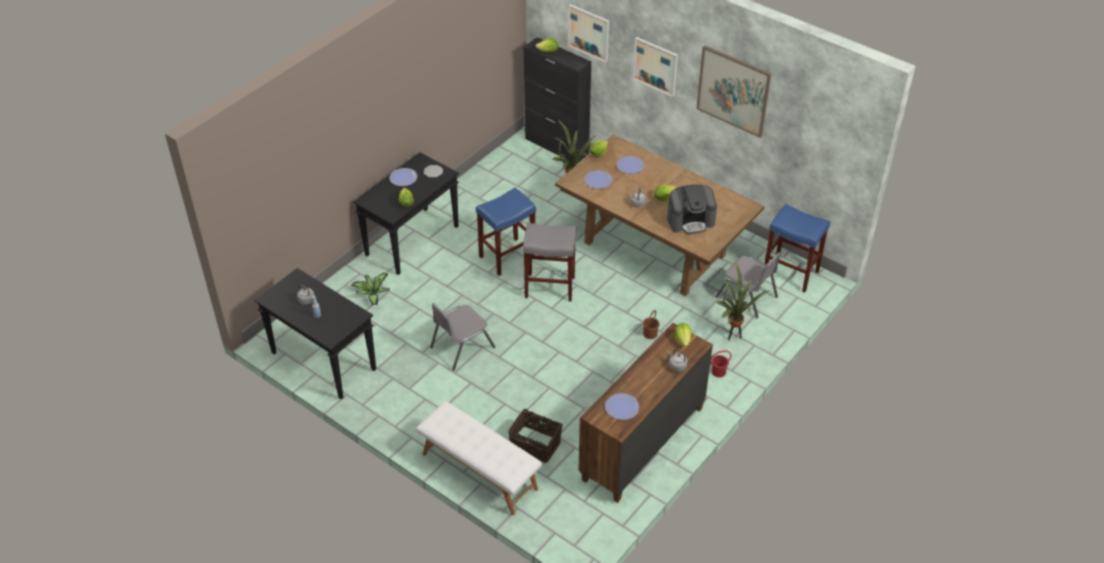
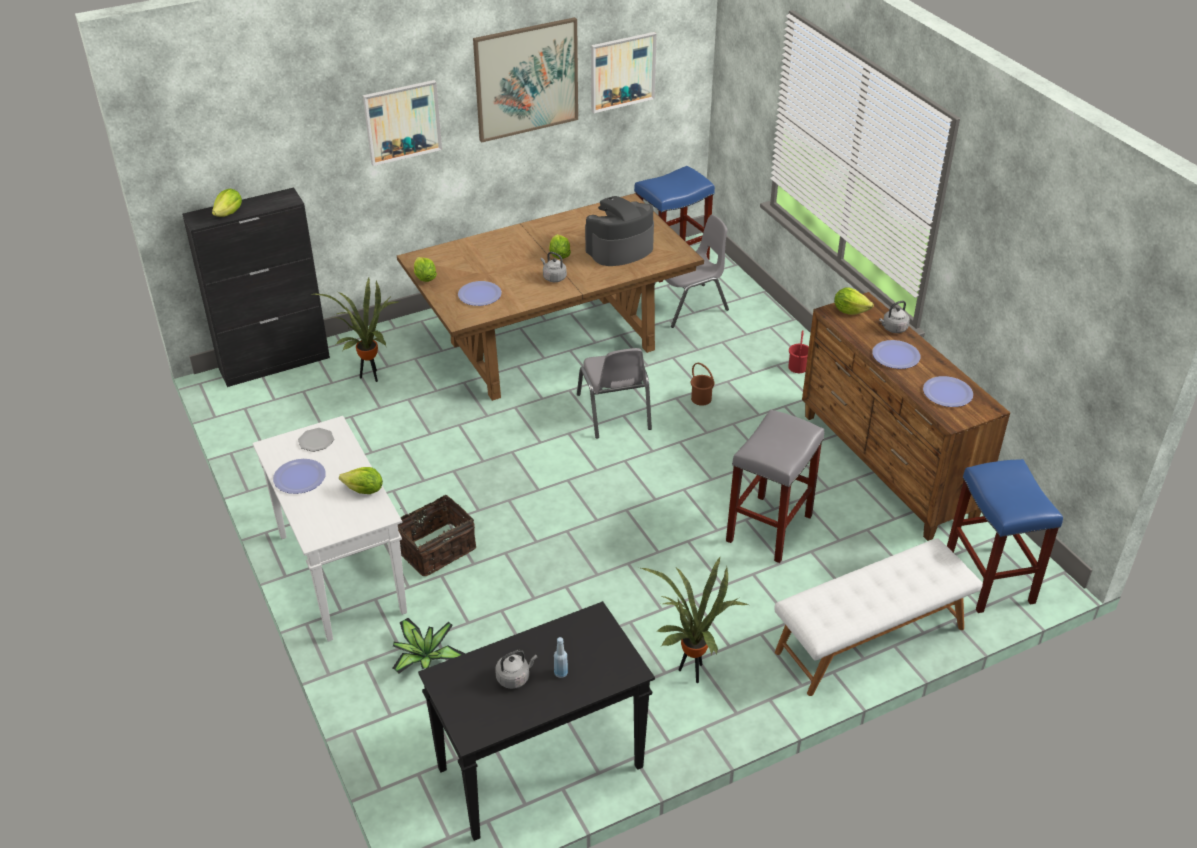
camera: 65 degrees left, 5 degrees down
black console table [353,152,459,275] -> white console table [253,416,407,642]
grey chair [430,303,495,371] -> grey chair moved to [577,348,652,439]
blue stool [476,188,536,276] -> blue stool moved to [947,459,1063,613]
basket [508,409,563,463] -> basket moved to [398,495,476,576]
grey stool [523,223,577,302] -> grey stool moved to [726,410,824,563]
picture [568,4,609,63] -> picture moved to [591,32,657,113]
plate [617,156,644,174] -> plate moved to [872,340,920,369]
coffee machine [667,184,717,234] -> coffee machine turned 135 degrees counterclockwise [585,196,654,266]
potted plant [716,262,769,341] -> potted plant moved to [641,556,748,683]

